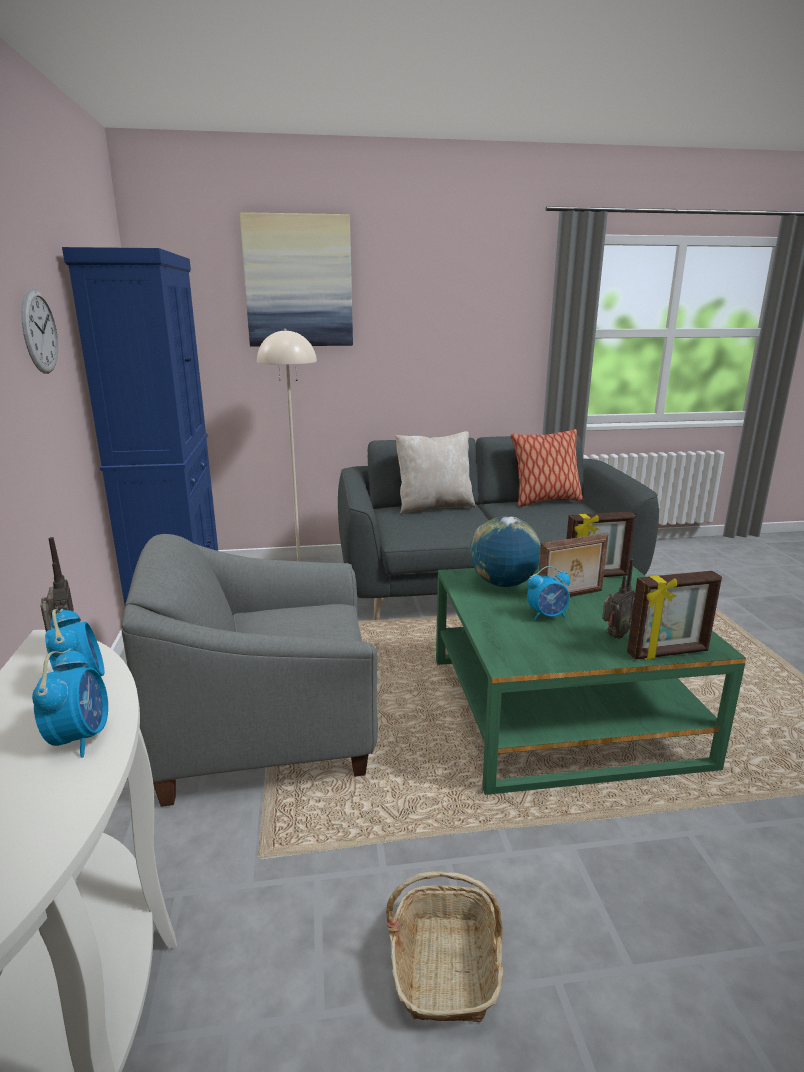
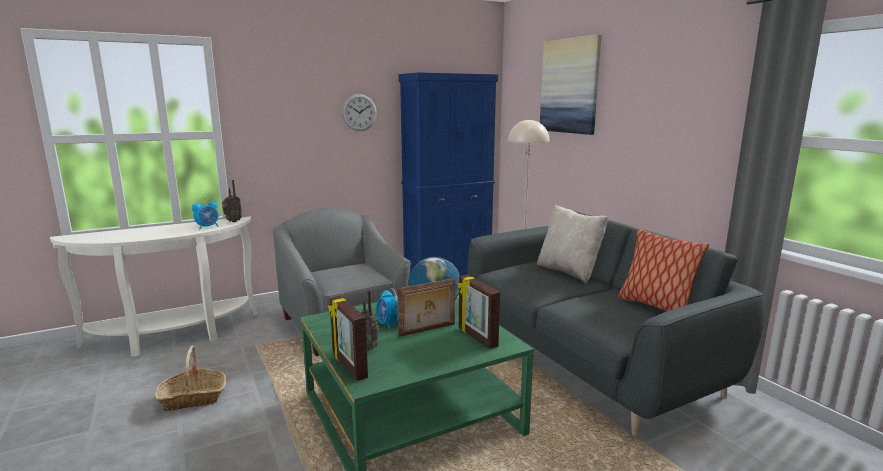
camera: 70 degrees right, 5 degrees down
alarm clock [32,648,108,758] -> none
picture frame [538,533,609,597] -> picture frame turned 75 degrees counterclockwise [397,278,455,337]

